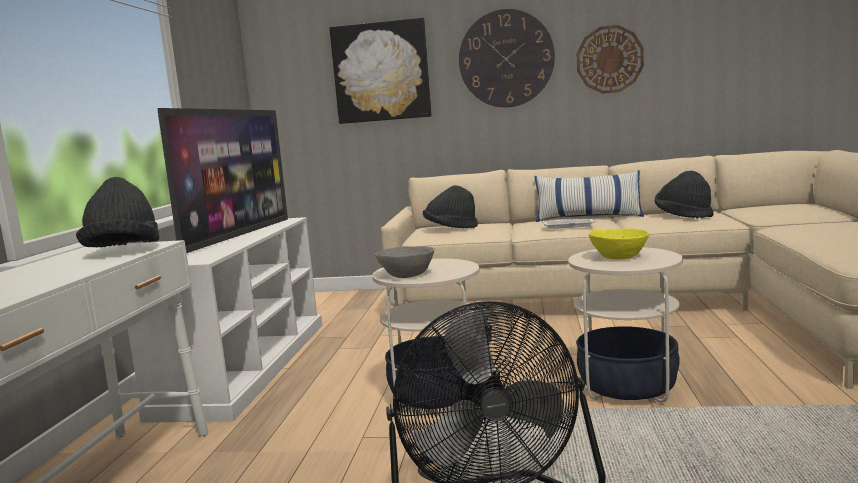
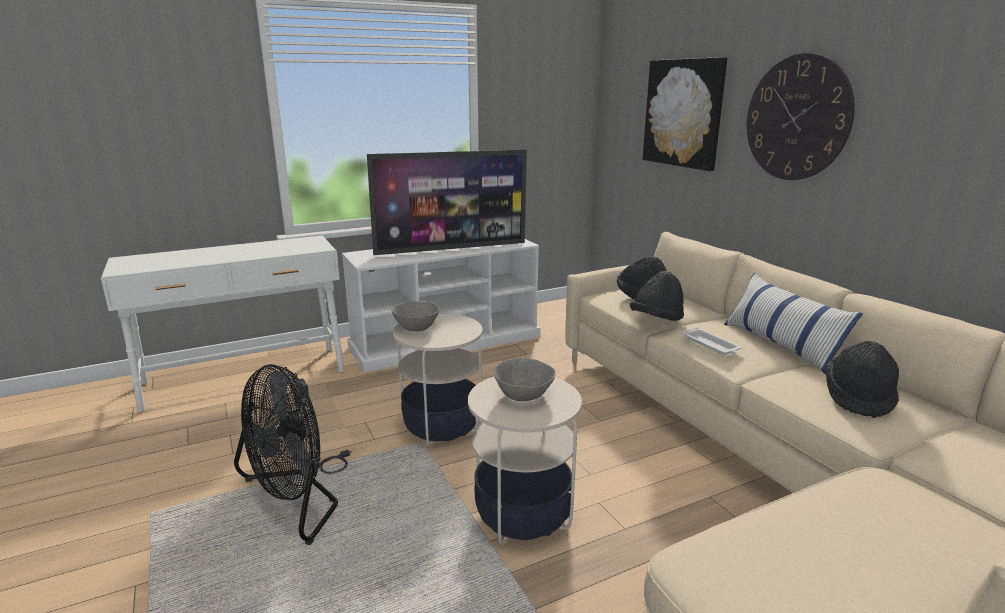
camera: 55 degrees right, 10 degrees up
black hat [76,177,159,247] -> black hat moved to [630,271,684,321]
wall clock [576,25,644,94] -> none
yellow bowl [589,228,649,259] -> grey bowl [494,358,556,401]

